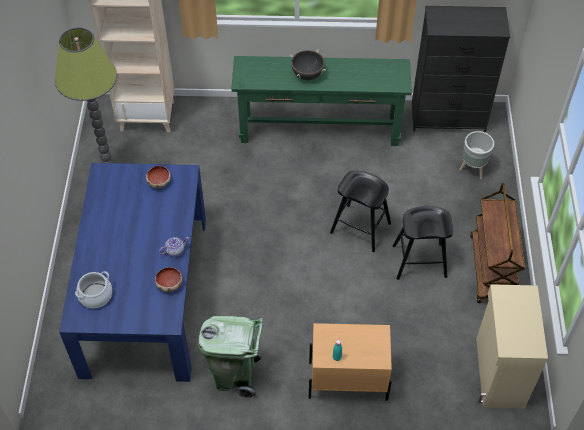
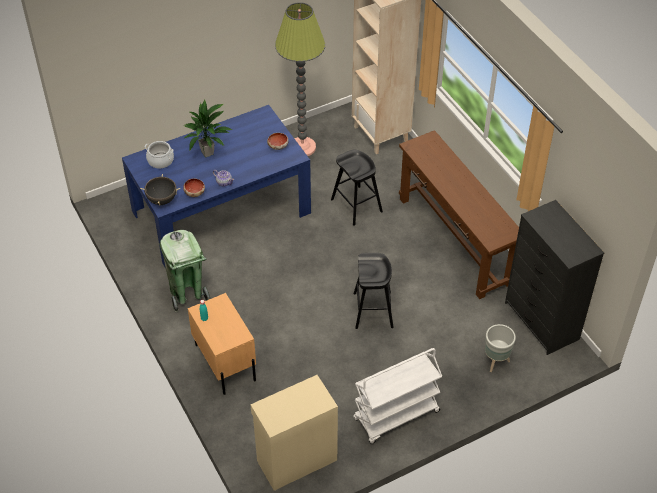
camera: 60 degrees right, 5 degrees down
green console table [231,56,412,146] -> brown console table [399,130,519,299]
black cooking pot [290,50,326,80] -> black cooking pot moved to [140,174,180,205]
black stool [393,206,453,280] -> black stool moved to [331,150,383,226]
brown cart [470,183,525,303] -> white cart [353,348,442,444]
none -> potted plant [185,100,232,158]

